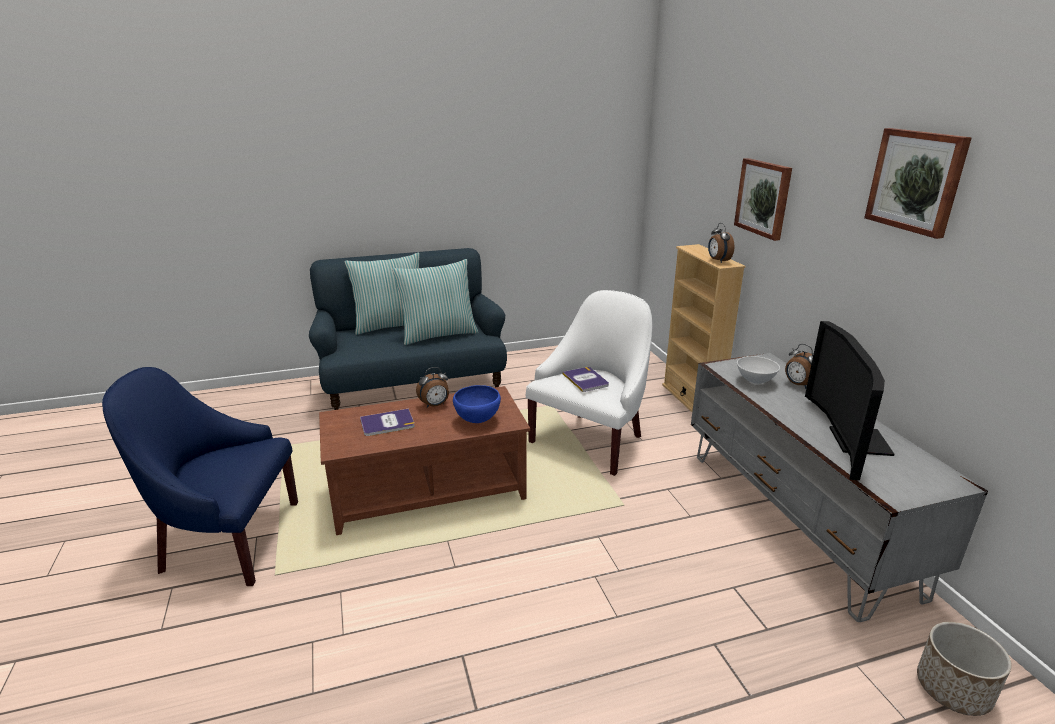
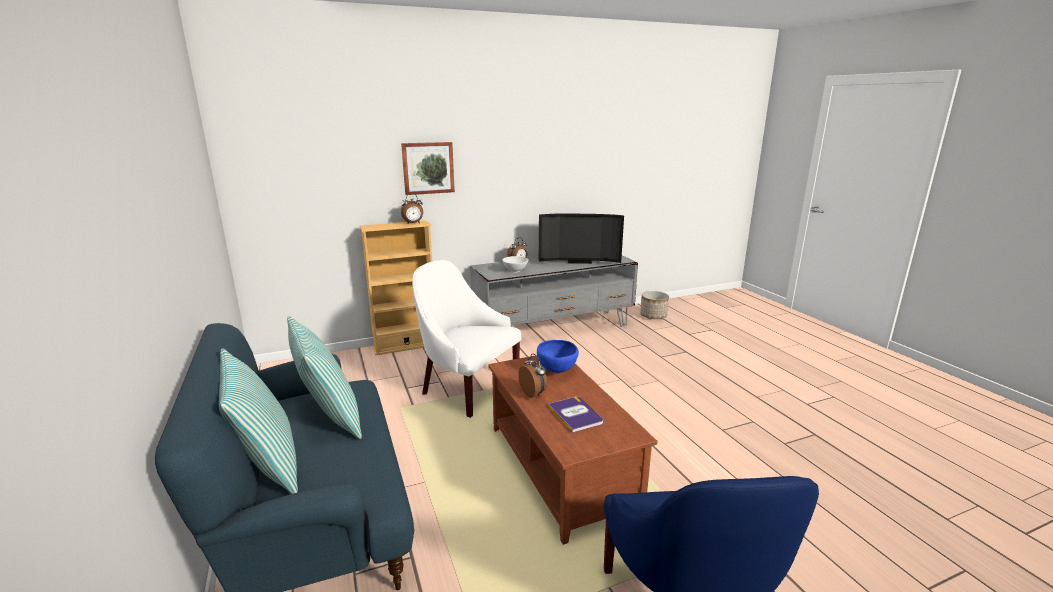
camera: 95 degrees left, 5 degrees down
book [562,367,609,392] -> none
picture [864,128,972,239] -> none

